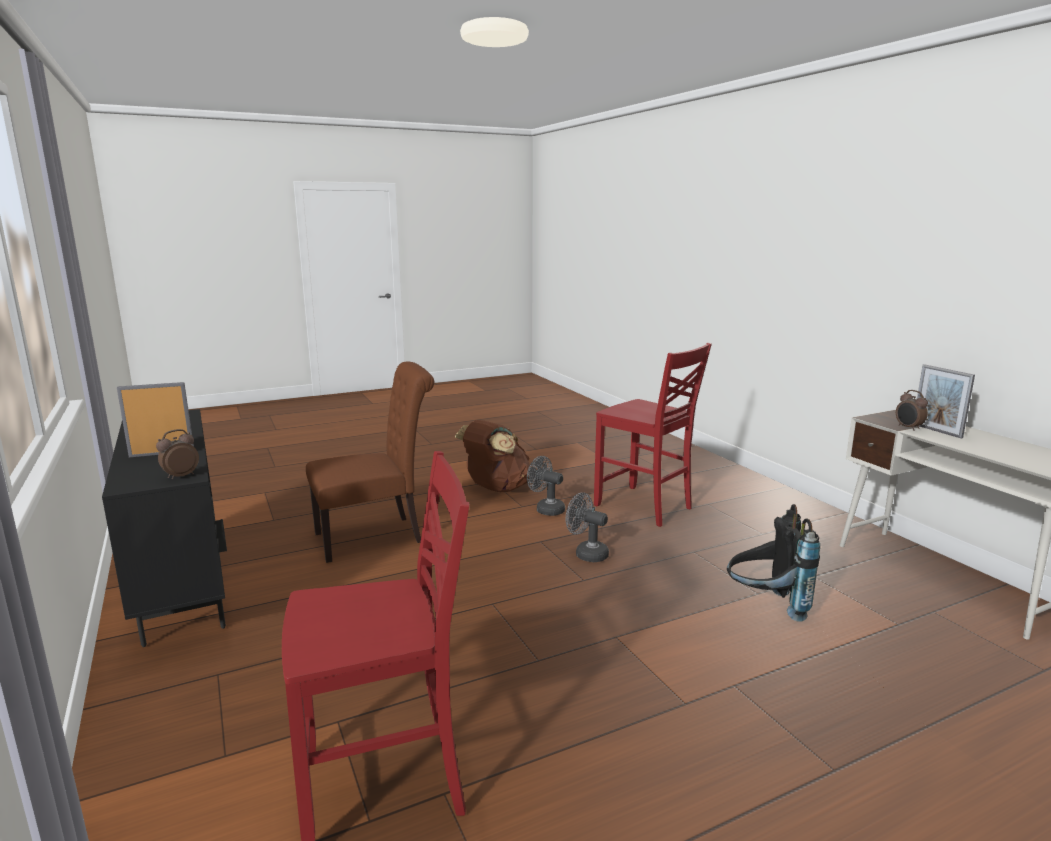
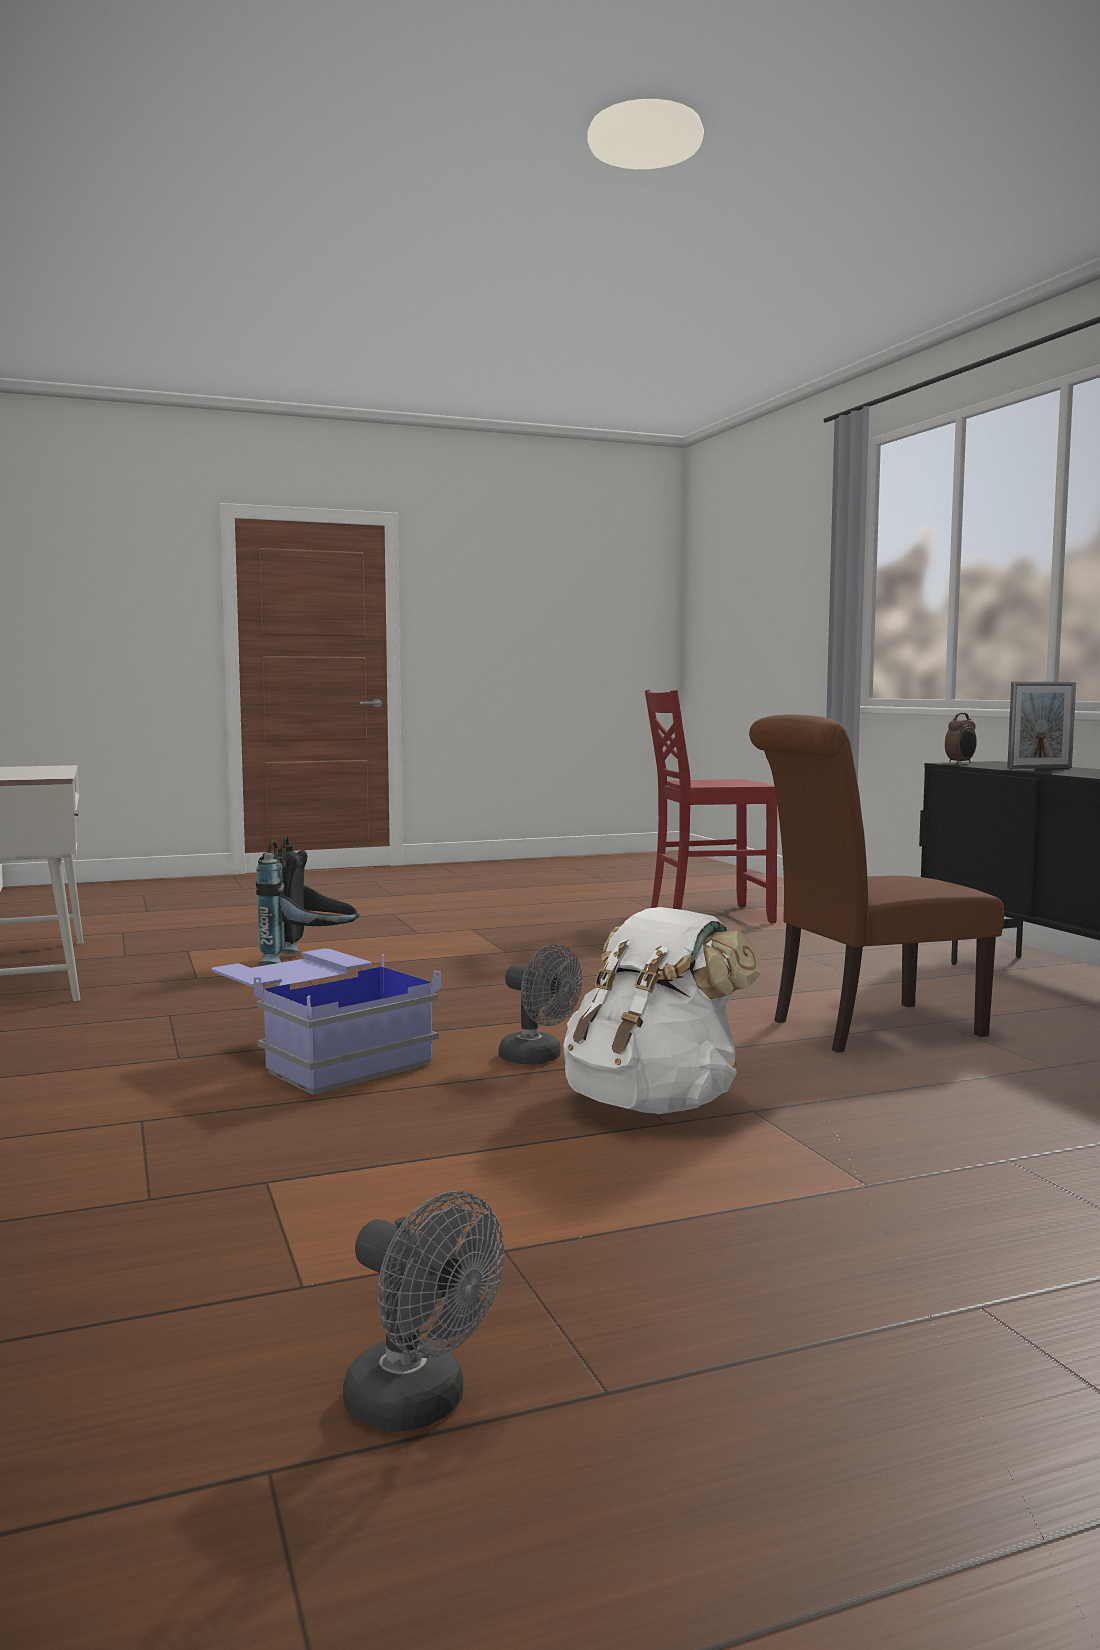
camera: 175 degrees left, 10 degrees down
brown backpack [455,420,530,492] -> white backpack [563,907,761,1114]
grey fan [566,492,609,562] -> grey fan moved to [343,1191,504,1432]
red chair [594,343,712,527] -> blue storage box [211,949,441,1095]
alarm clock [896,390,928,431] -> none
picture frame [917,364,975,438] -> none

